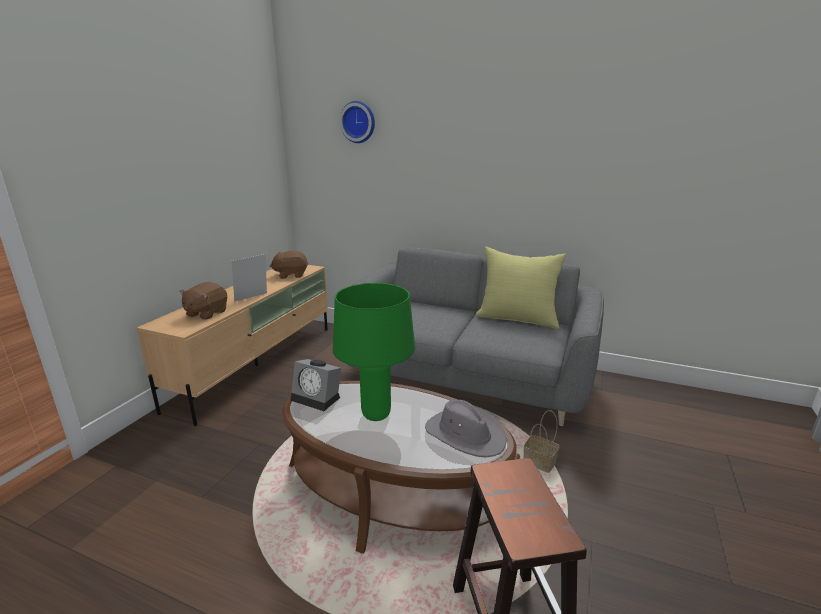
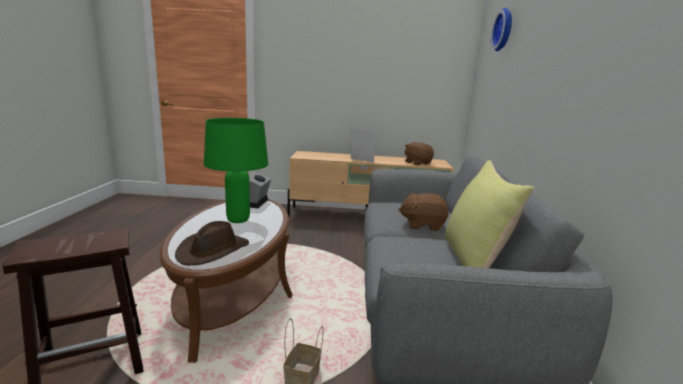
camera: 70 degrees right, 5 degrees down
brown plush toy [180,282,227,320] -> brown plush toy moved to [398,193,448,231]
grey hat [425,400,507,457] -> brown hat [175,221,249,265]

